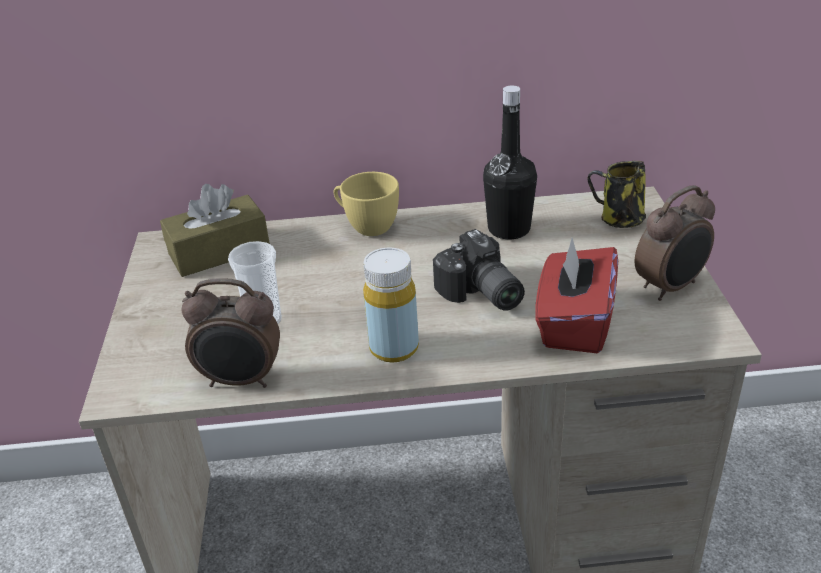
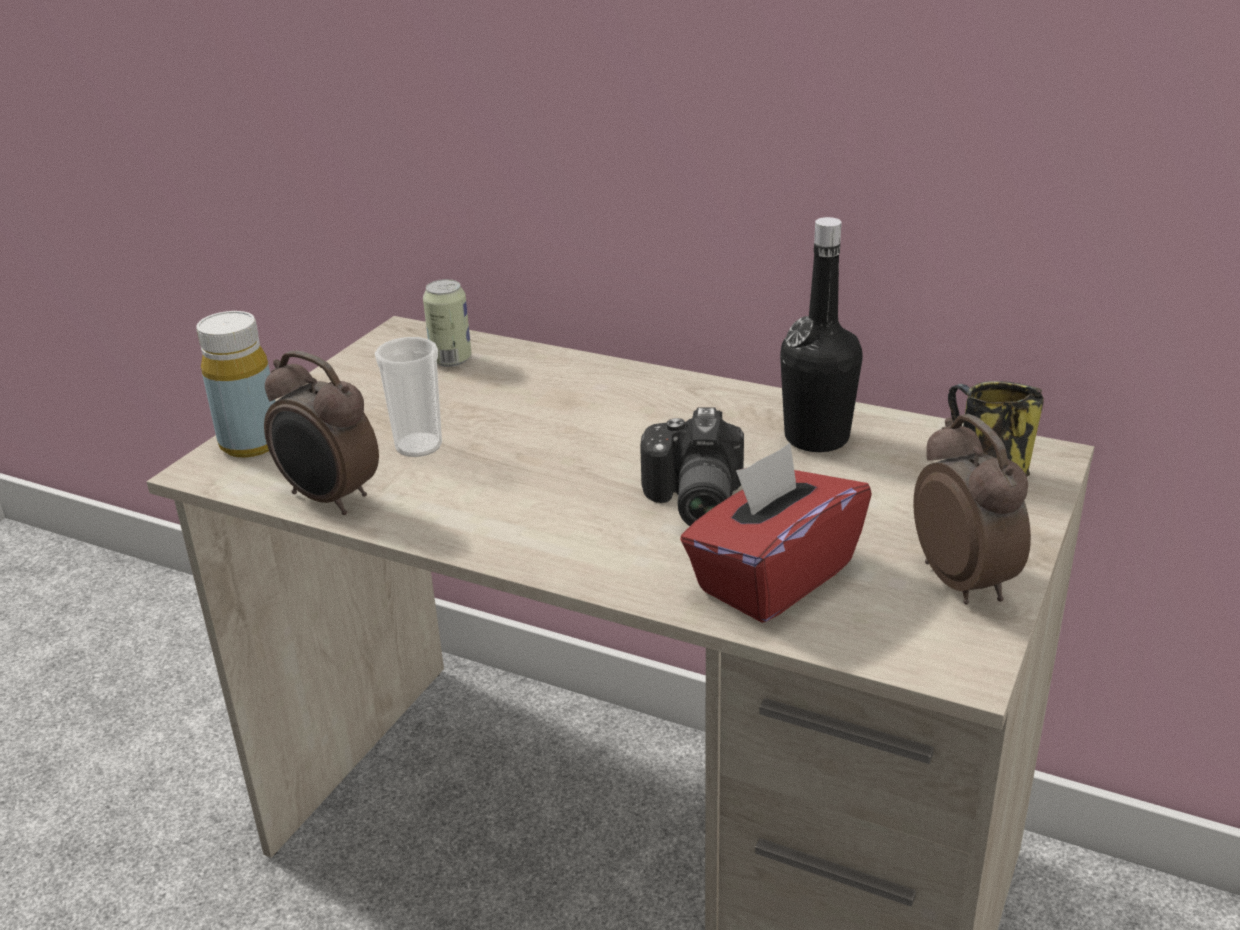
camera: 30 degrees right, 5 degrees down
brown tissue box [160,184,270,277] -> can [423,279,471,367]
yellow cup [333,172,399,236] -> none
yellow bottle [363,248,419,363] -> yellow bottle moved to [196,311,276,458]
alarm clock [635,185,715,301] -> alarm clock turned 105 degrees counterclockwise [913,414,1031,605]

